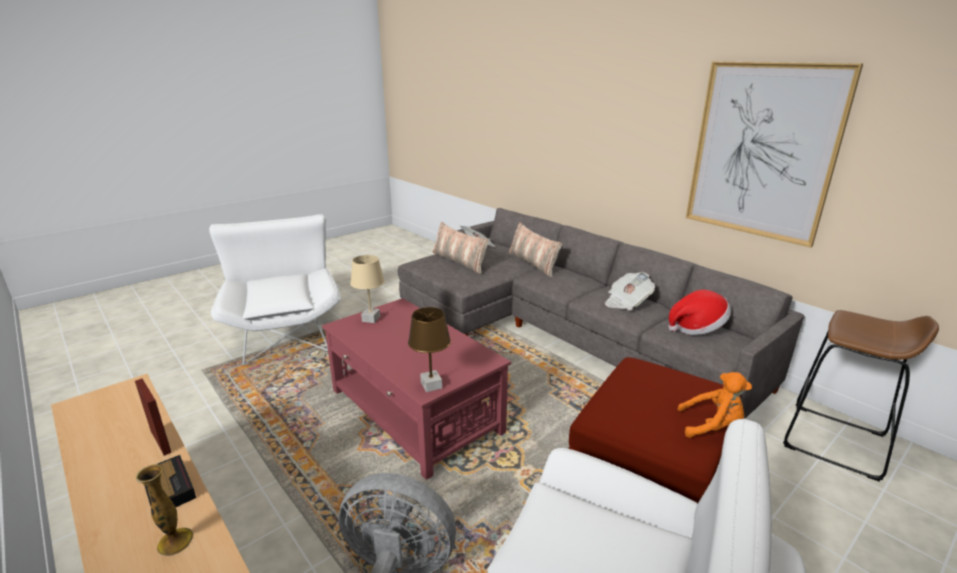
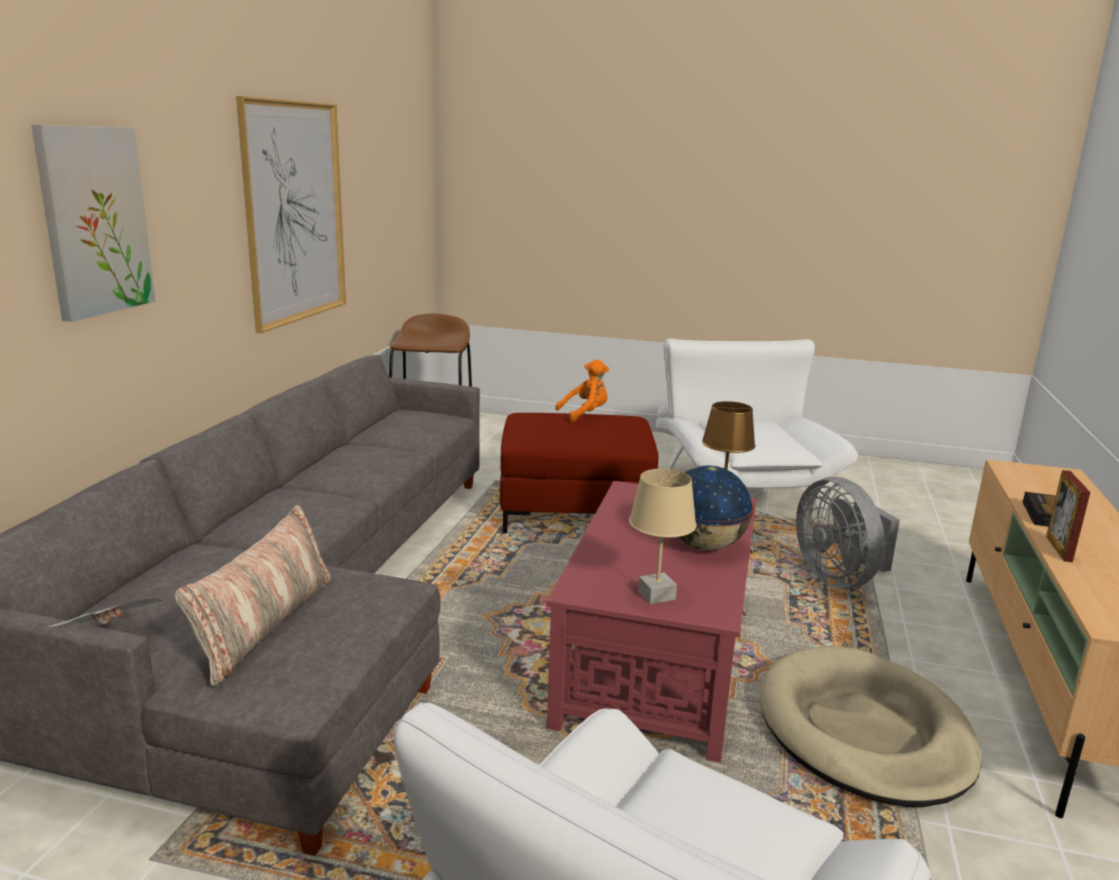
camera: 125 degrees left, 5 degrees down
vase [136,464,193,556] -> none
pillow [509,222,562,277] -> none
newspaper [605,272,655,310] -> none
hat [668,290,731,335] -> none
orange plush toy [677,372,752,438] -> orange plush toy turned 90 degrees clockwise [555,359,609,422]
none -> picture [31,125,156,322]
none -> globe [679,465,754,550]
none -> beige dog bed [759,646,981,807]

